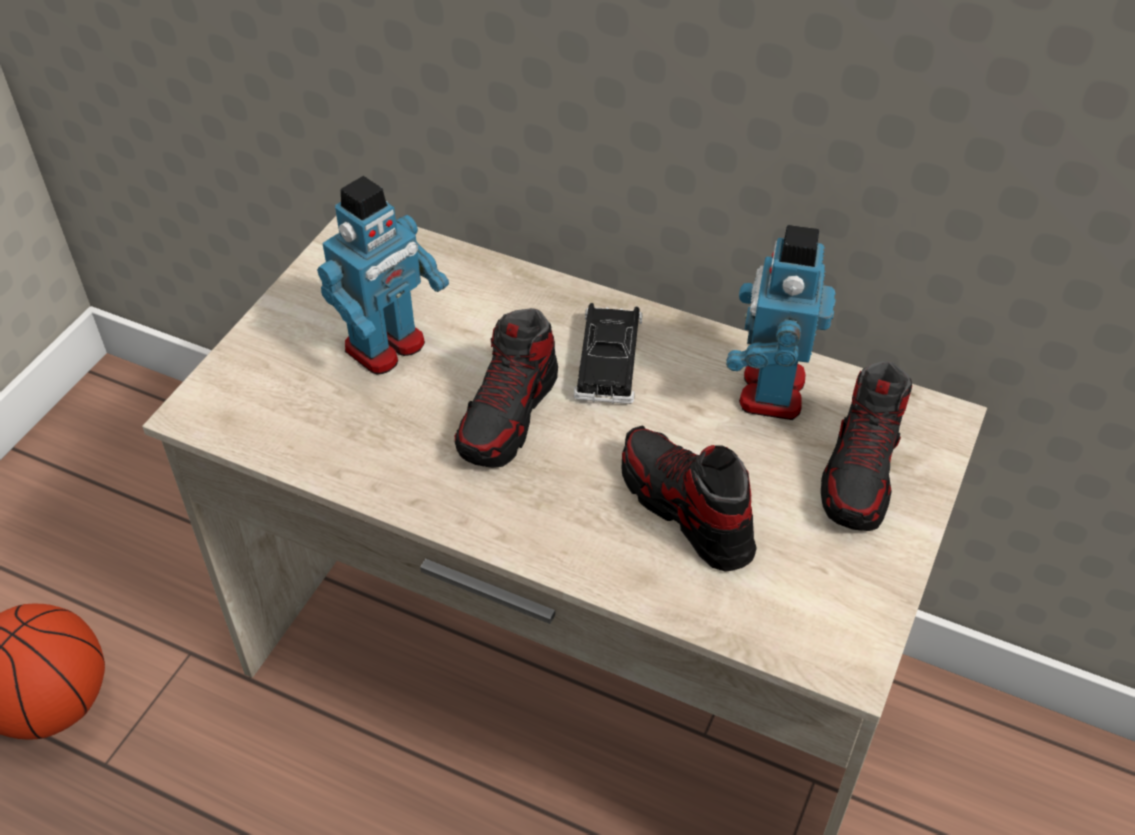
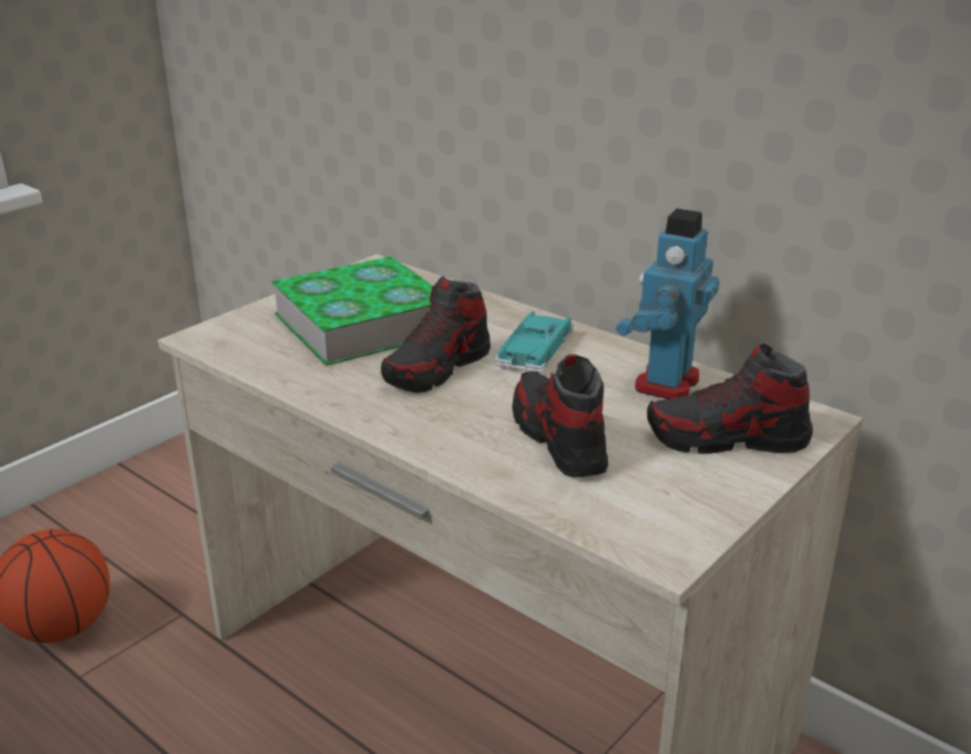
camera: 15 degrees right, 20 degrees down
toy robot [317,176,449,374] -> book [271,256,433,366]
black toy car [574,303,642,404] -> turquoise toy car [495,311,574,373]
shoe [821,361,912,531] -> shoe turned 60 degrees clockwise [647,344,813,454]

